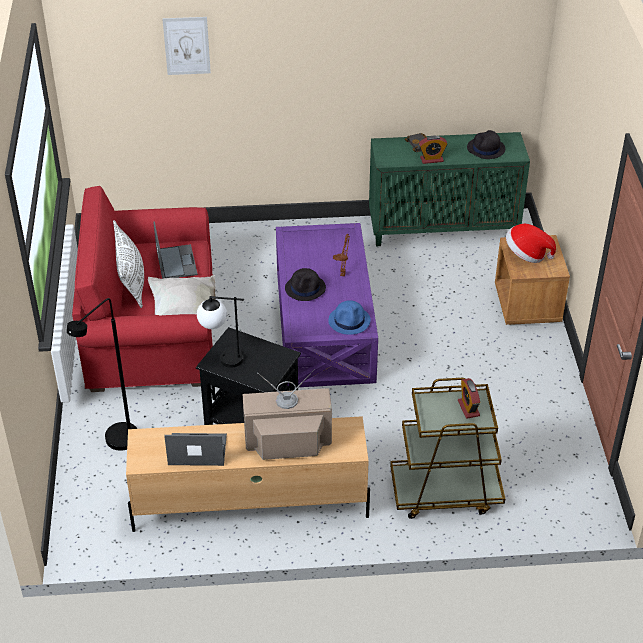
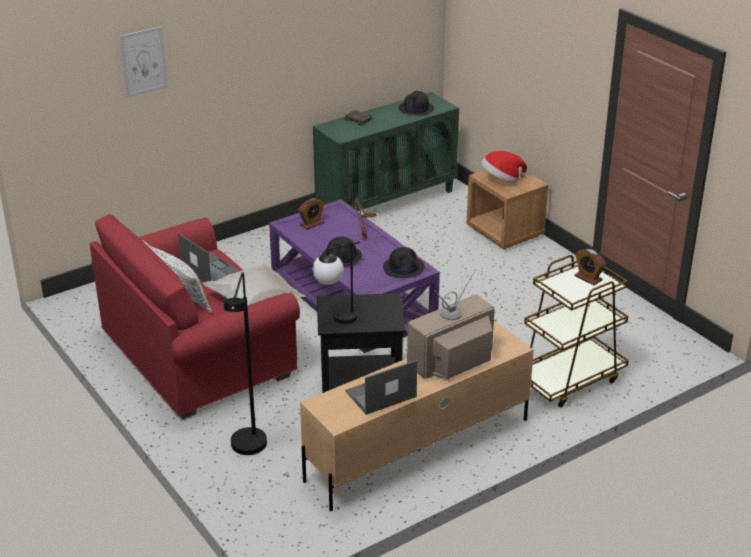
camera: 30 degrees left, 10 degrees down
blue hat [328,300,371,335] -> black hat [383,247,425,278]
alarm clock [419,136,447,164] -> alarm clock moved to [298,198,325,229]

